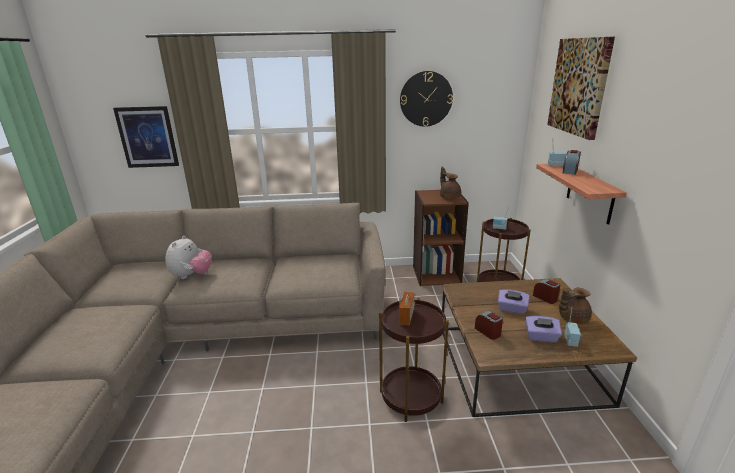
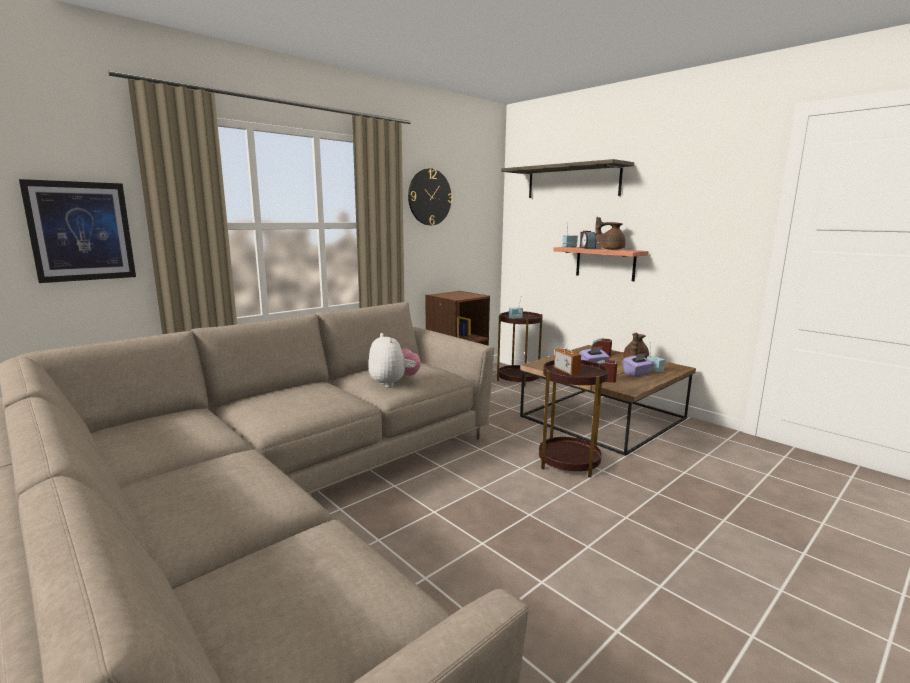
camera: 40 degrees left, 10 degrees down
plush toy [165,236,212,279] -> plush toy moved to [369,333,421,388]
brown teapot [440,167,461,199] -> brown teapot moved to [595,217,626,250]
picture [547,37,615,140] -> shelf [501,159,634,198]

